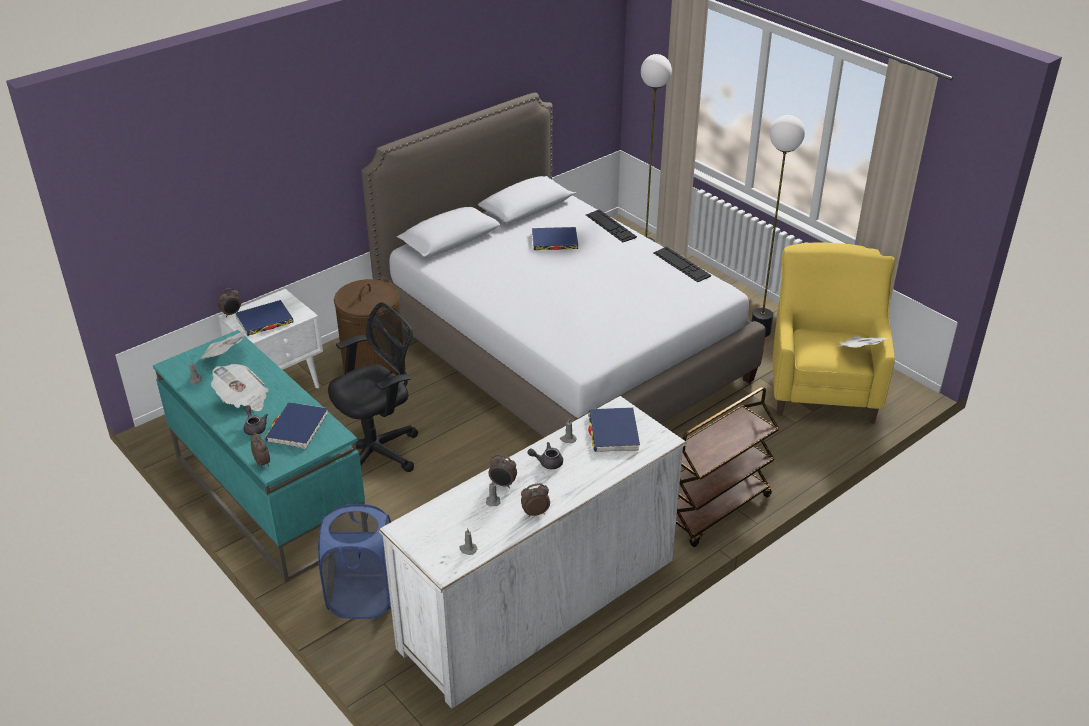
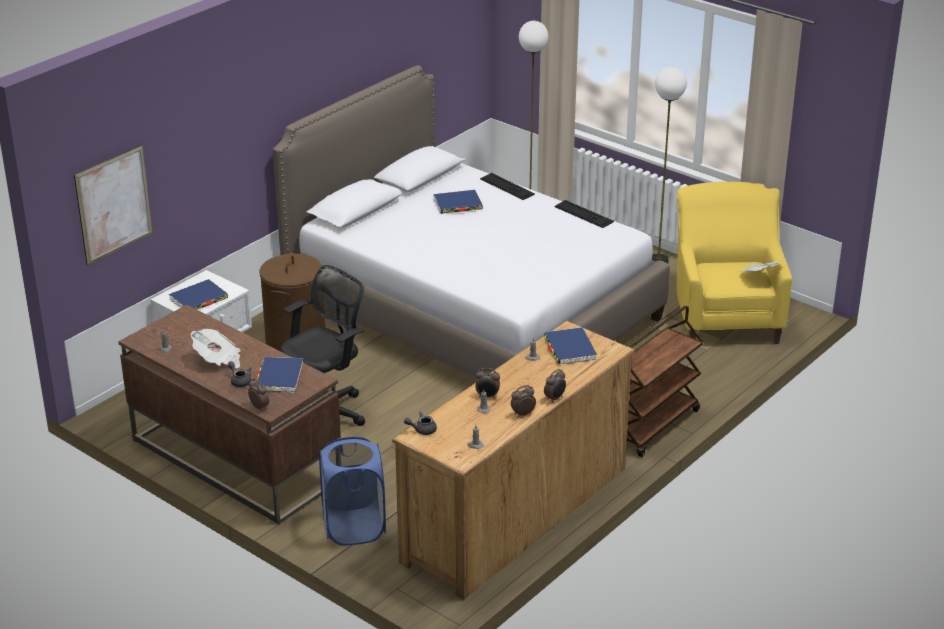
camera: 10 degrees left, 5 degrees down
turquoise desk [153,330,365,582] -> brown desk [118,305,341,524]
newspaper [198,331,247,360] -> none
alarm clock [218,288,241,317] -> alarm clock moved to [544,369,566,403]
white dresser [379,396,687,708] -> brown dresser [392,321,635,600]
grey teapot [527,442,563,469] -> grey teapot moved to [404,411,437,435]
none -> picture [74,145,153,265]

